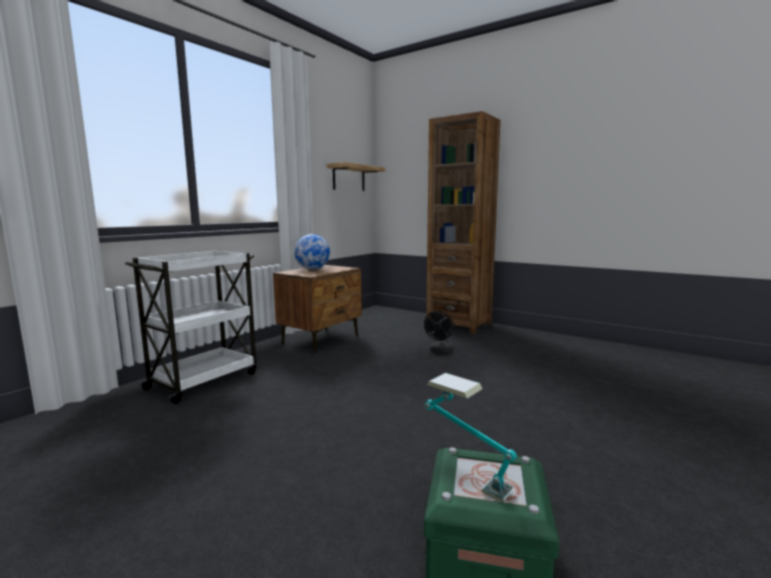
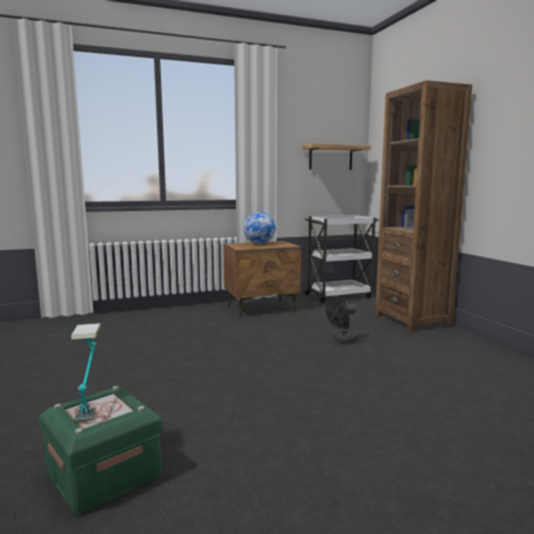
camera: 35 degrees right, 0 degrees up
white cart [125,250,257,404] -> white cart moved to [303,215,379,303]

